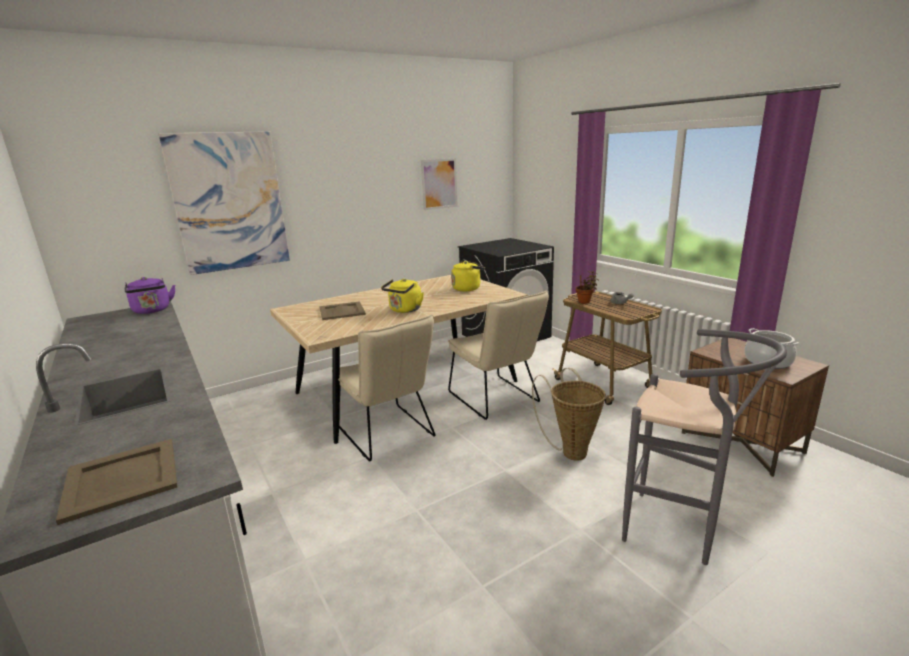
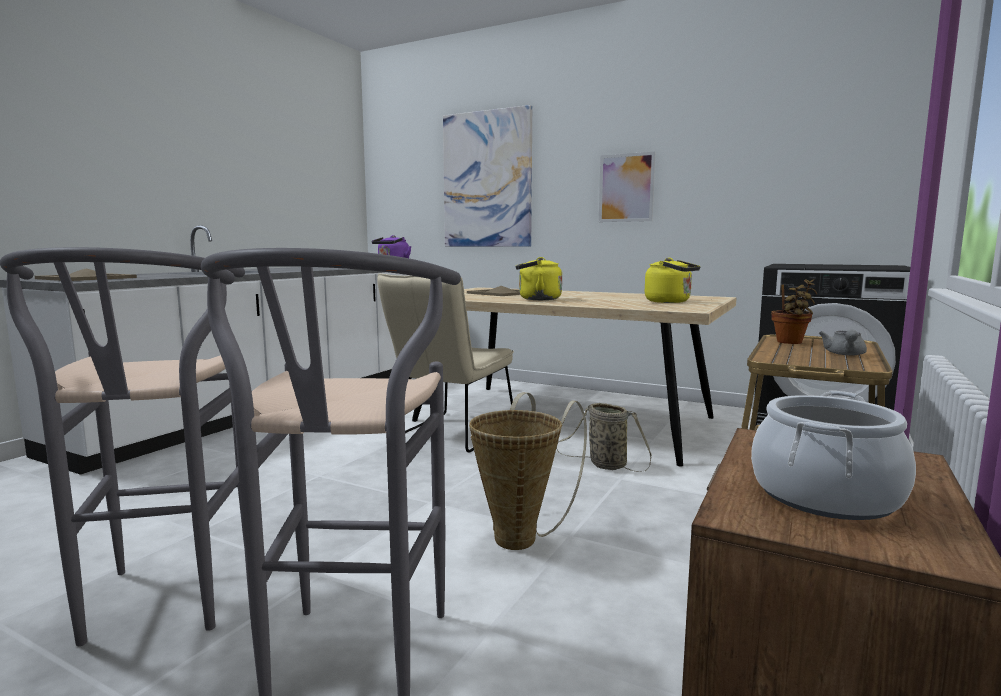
camera: 60 degrees right, 10 degrees down
picture [421,158,458,210] -> picture moved to [599,152,655,222]
beige chair [448,290,549,420] -> basket [556,403,652,472]
none -> grey stool [0,247,245,646]

